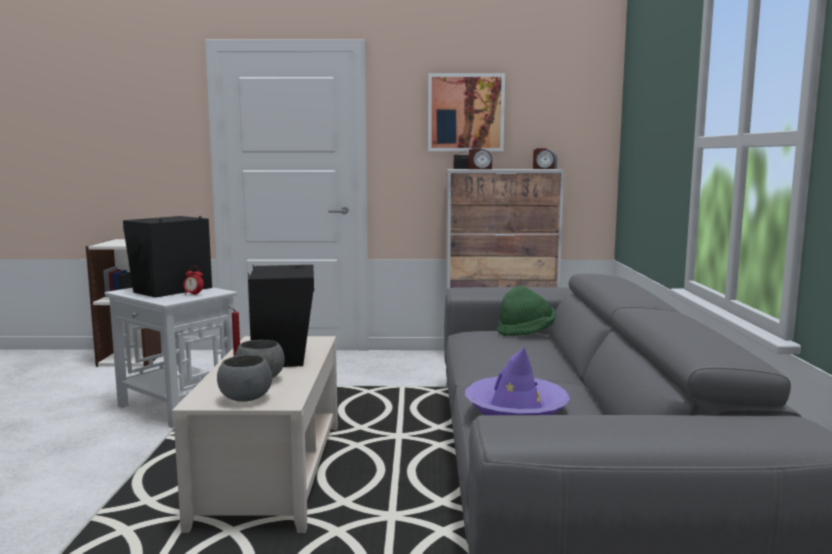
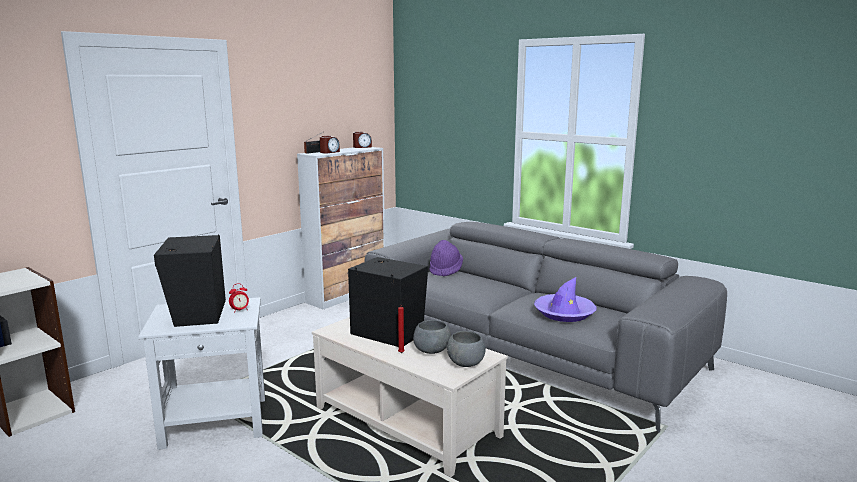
camera: 50 degrees left, 5 degrees up
picture [428,73,505,151] -> none
green hat [497,286,555,336] -> purple hat [430,240,463,277]

